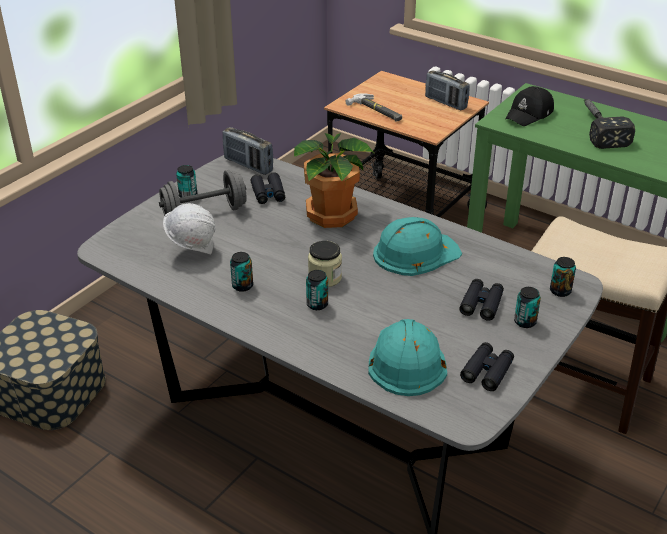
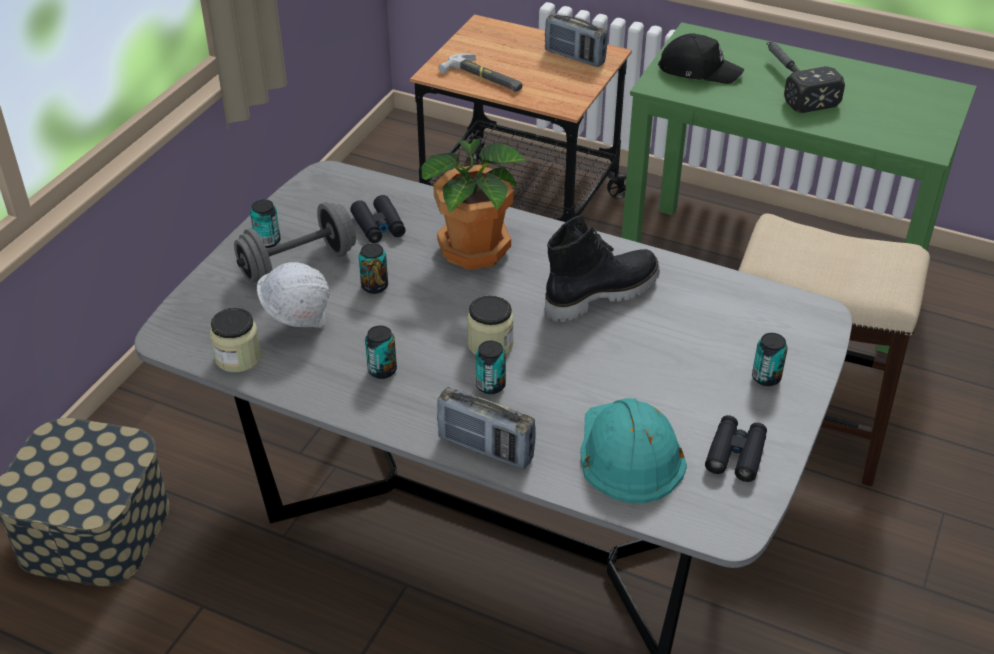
camera: 10 degrees left, 5 degrees up
radio [223,127,273,175] -> radio moved to [437,387,536,469]
turquoise hard hat [373,217,462,276] -> black boot [545,215,660,323]
black binoculars [459,279,504,321] -> none
black cap [506,86,554,126] -> black cap turned 105 degrees counterclockwise [658,34,744,84]
can [550,257,576,297] -> can moved to [359,243,388,294]
none -> jar [210,308,261,372]

